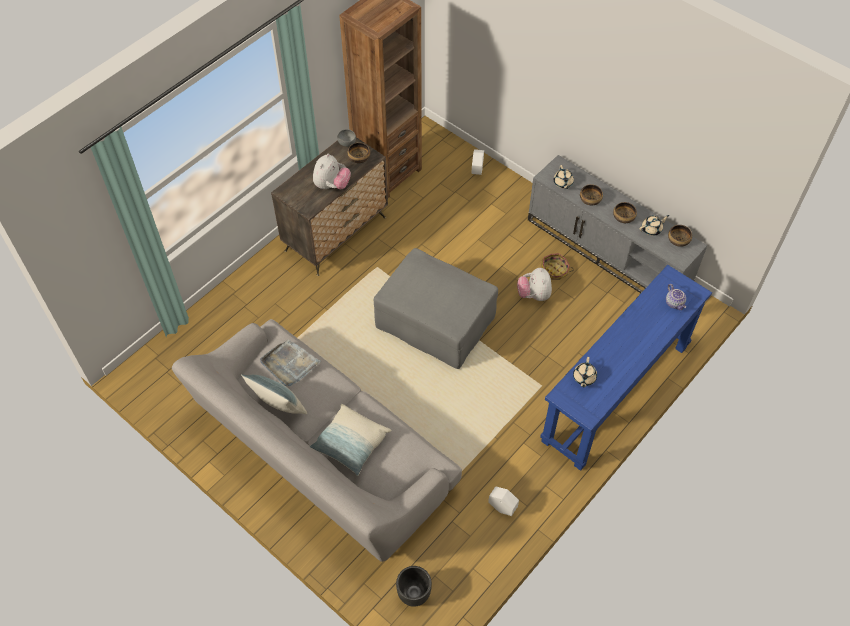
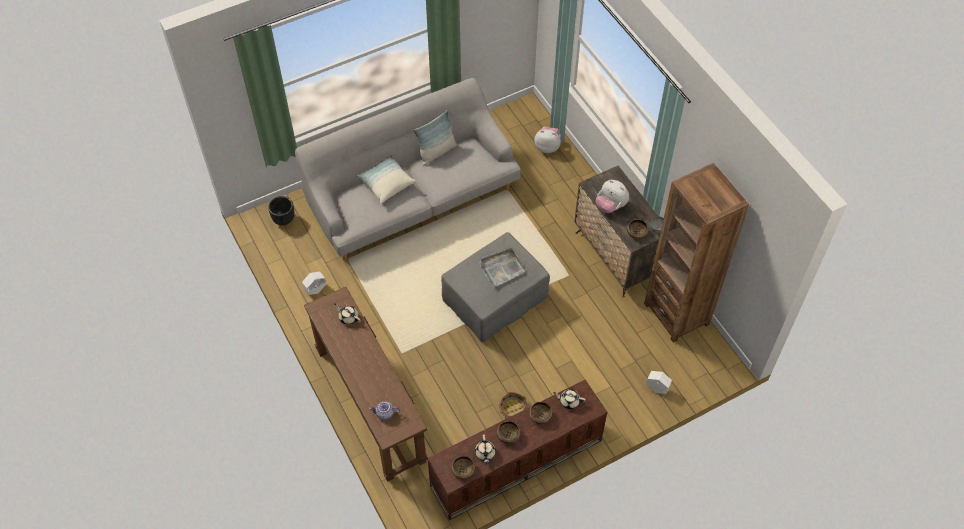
camera: 110 degrees right, 0 degrees up
grey tray [260,339,321,386] -> grey tray moved to [479,247,525,287]
plush toy [517,268,552,301] -> plush toy moved to [534,126,561,153]
grey tv stand [528,155,707,293] -> brown tv stand [427,380,607,520]
blue console table [540,265,712,471] -> brown console table [304,286,428,482]

